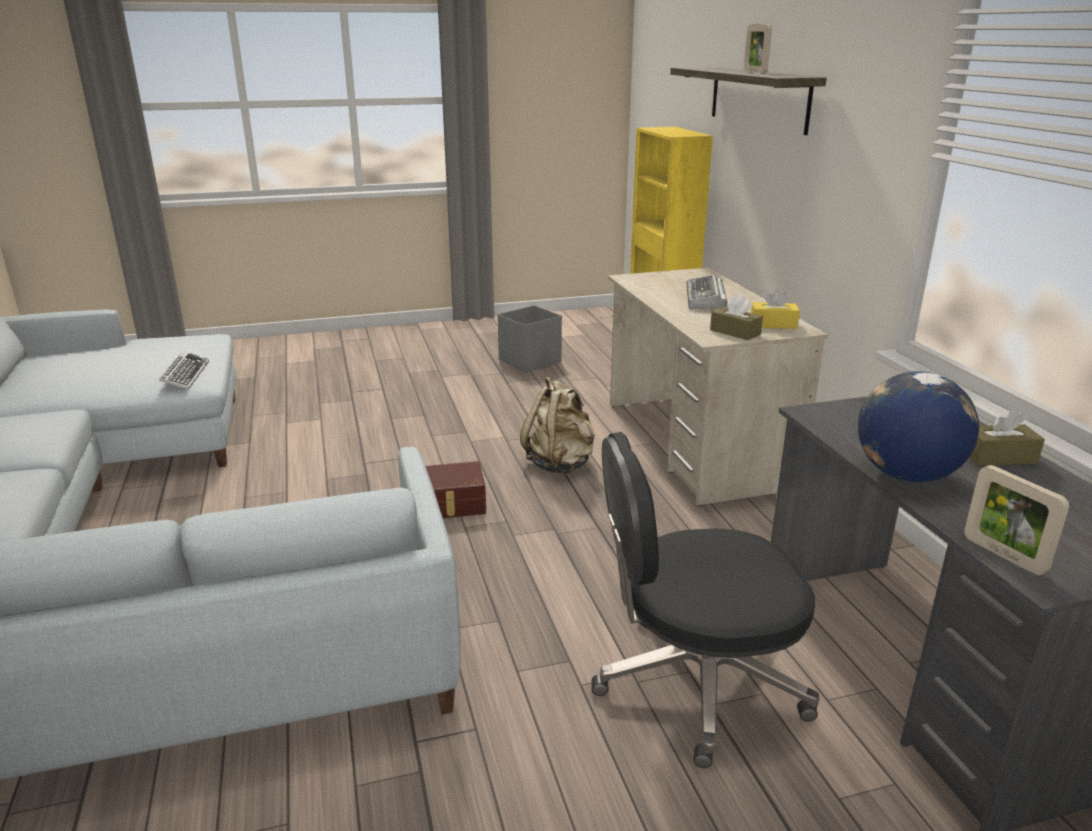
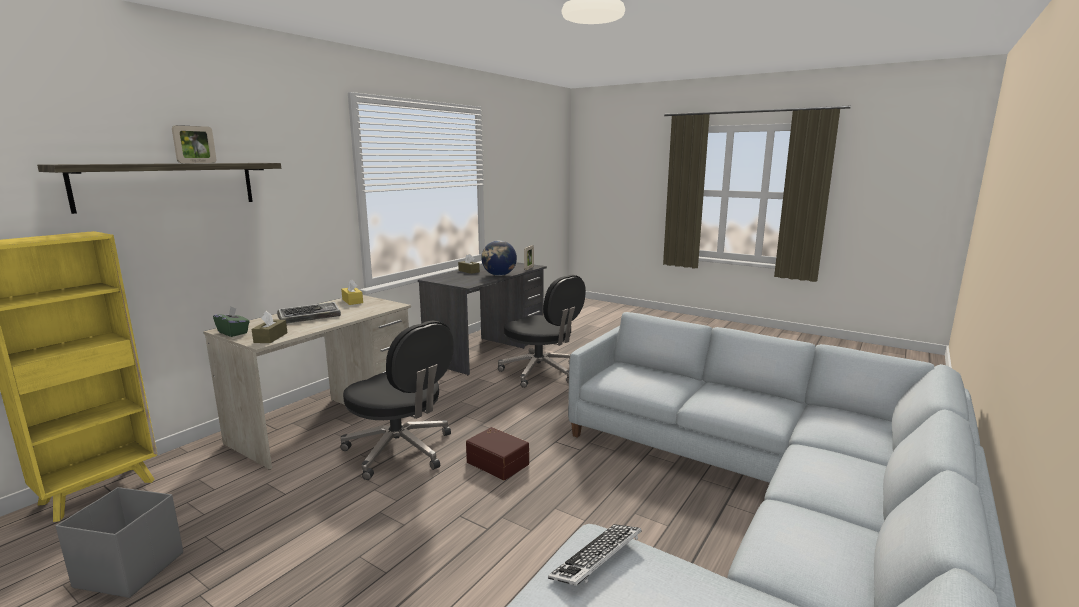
camera: 130 degrees left, 10 degrees down
beige backpack [520,377,595,473] -> black office chair [340,320,454,480]
brown tissue box [710,295,763,340] -> brown tissue box moved to [252,311,288,343]
none -> green tissue box [213,307,250,337]

